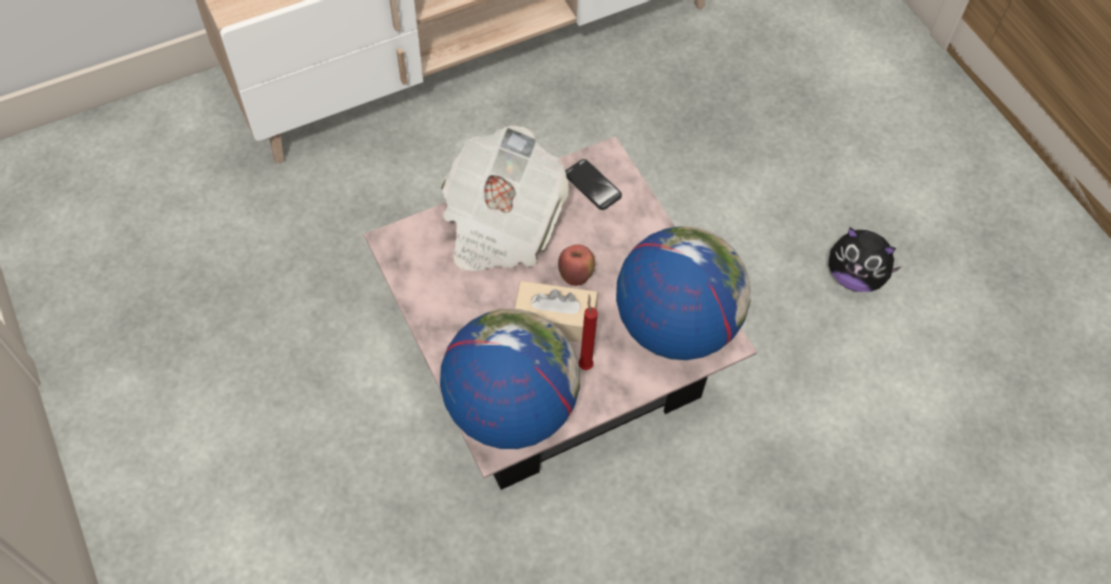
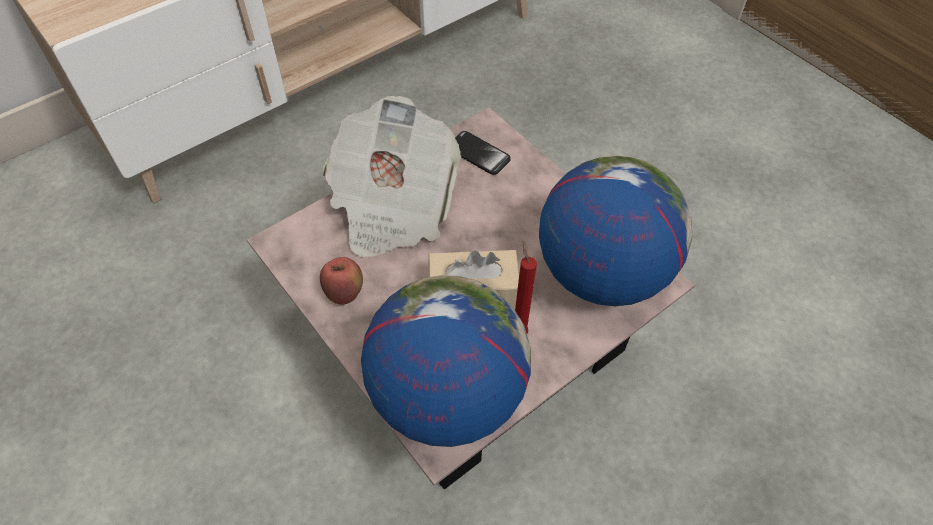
camera: 10 degrees left, 5 degrees down
apple [558,244,595,286] -> apple moved to [320,257,363,305]
plush toy [829,227,902,292] -> none

